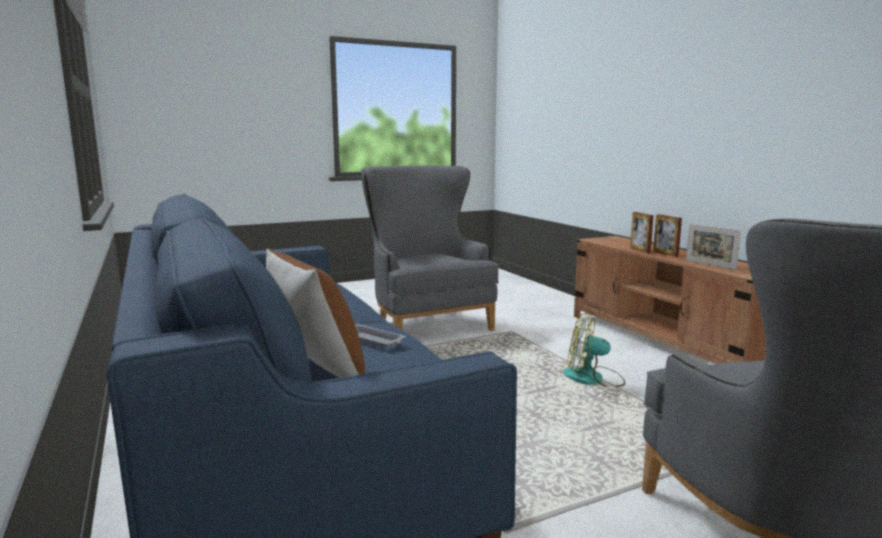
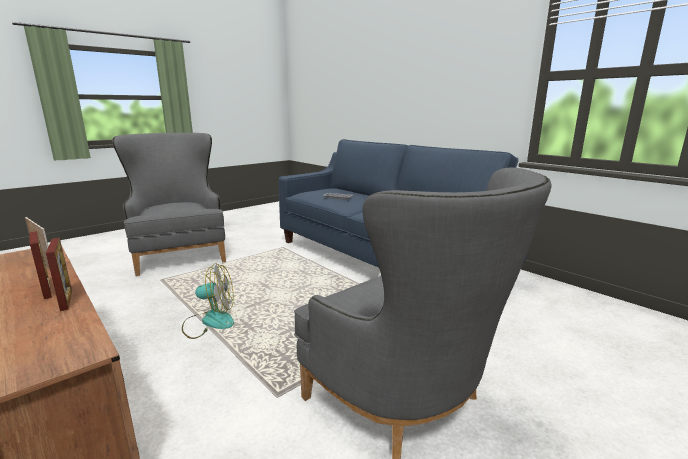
camera: 165 degrees right, 5 degrees up
brown pillow [266,248,365,378] -> none

